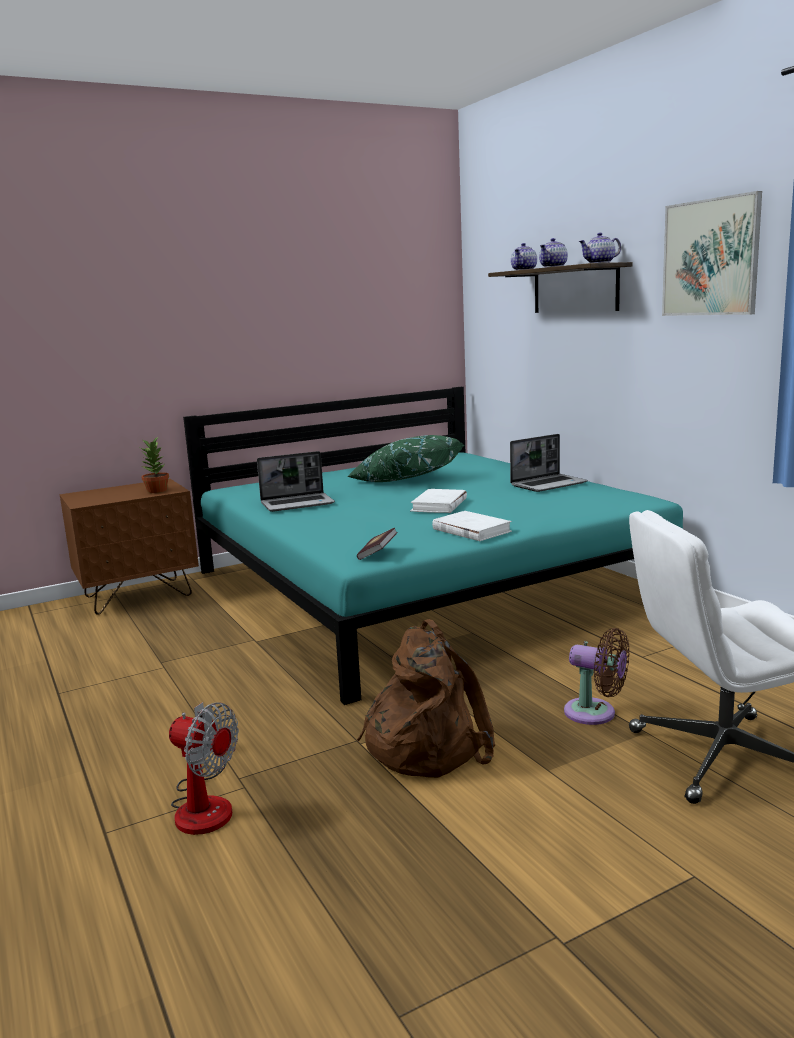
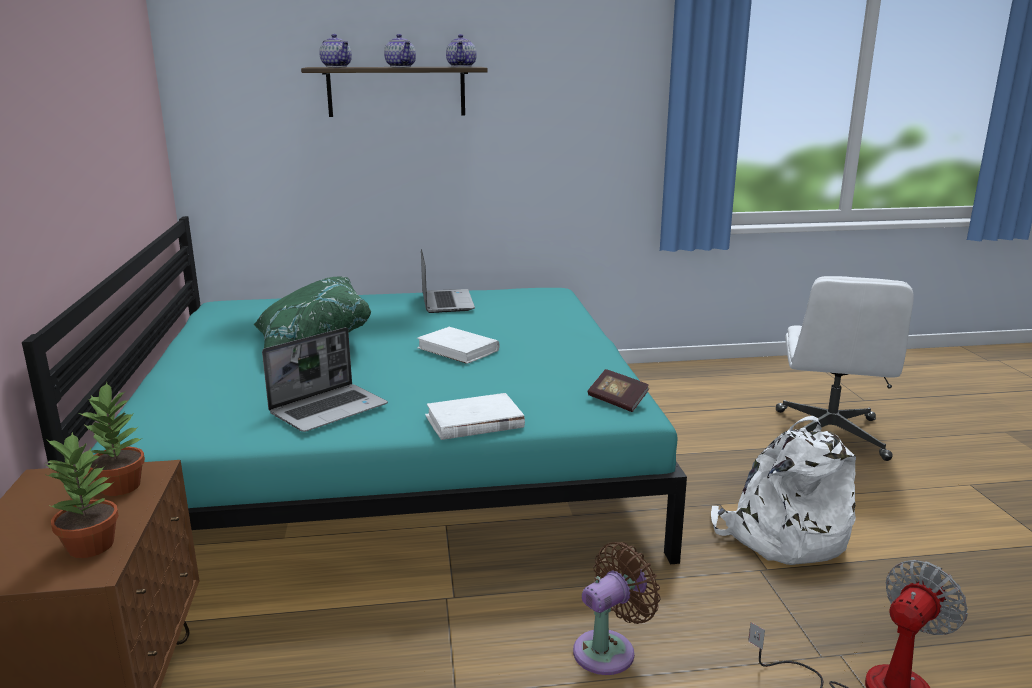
camera: 70 degrees left, 5 degrees up
laptop [257,451,335,512] -> laptop turned 45 degrees clockwise [262,327,388,432]
brown backpack [357,619,495,778] -> white backpack [711,416,856,565]
white book [432,511,512,541] -> white book moved to [425,393,525,440]
brown fan [564,628,630,725] -> brown fan moved to [573,542,661,675]
picture [662,191,762,316] -> none
none -> potted plant [45,432,119,558]

